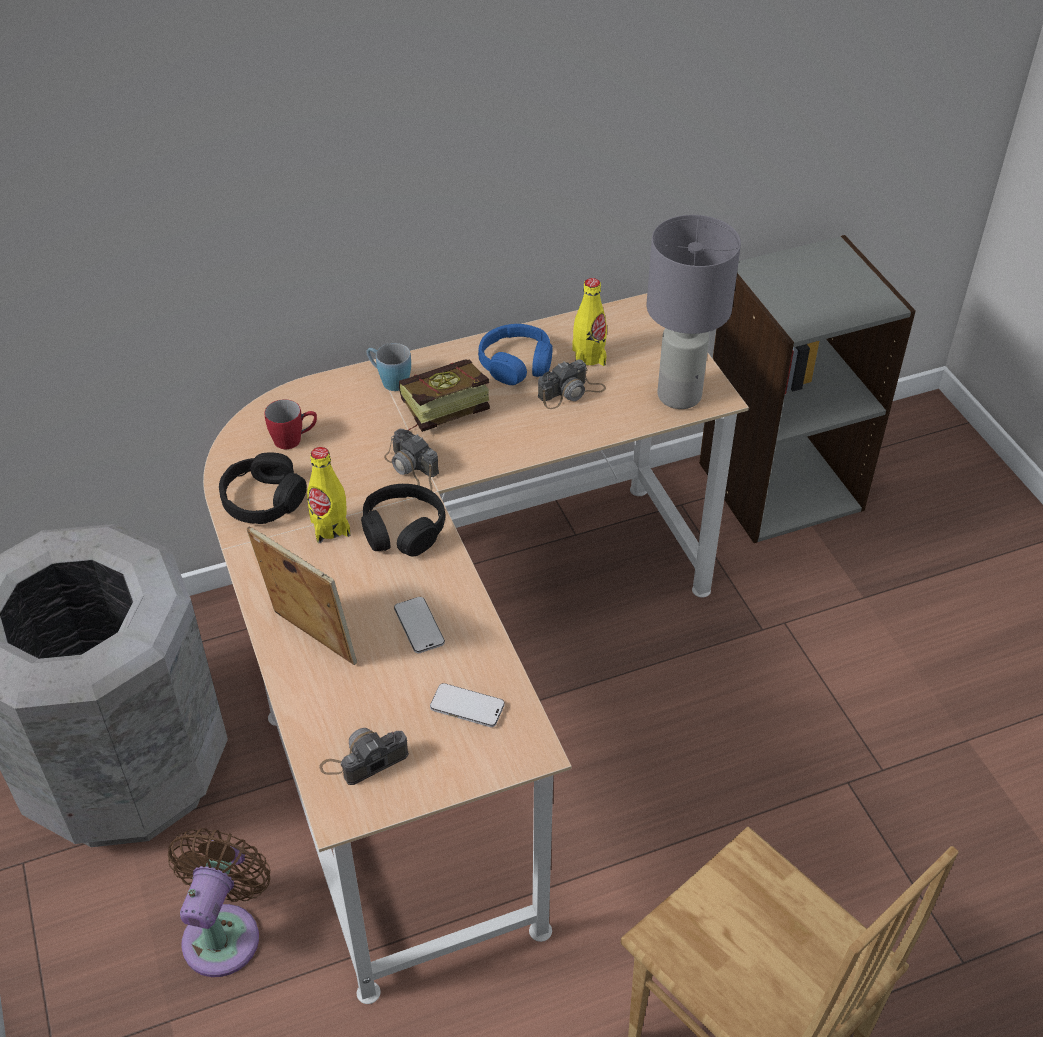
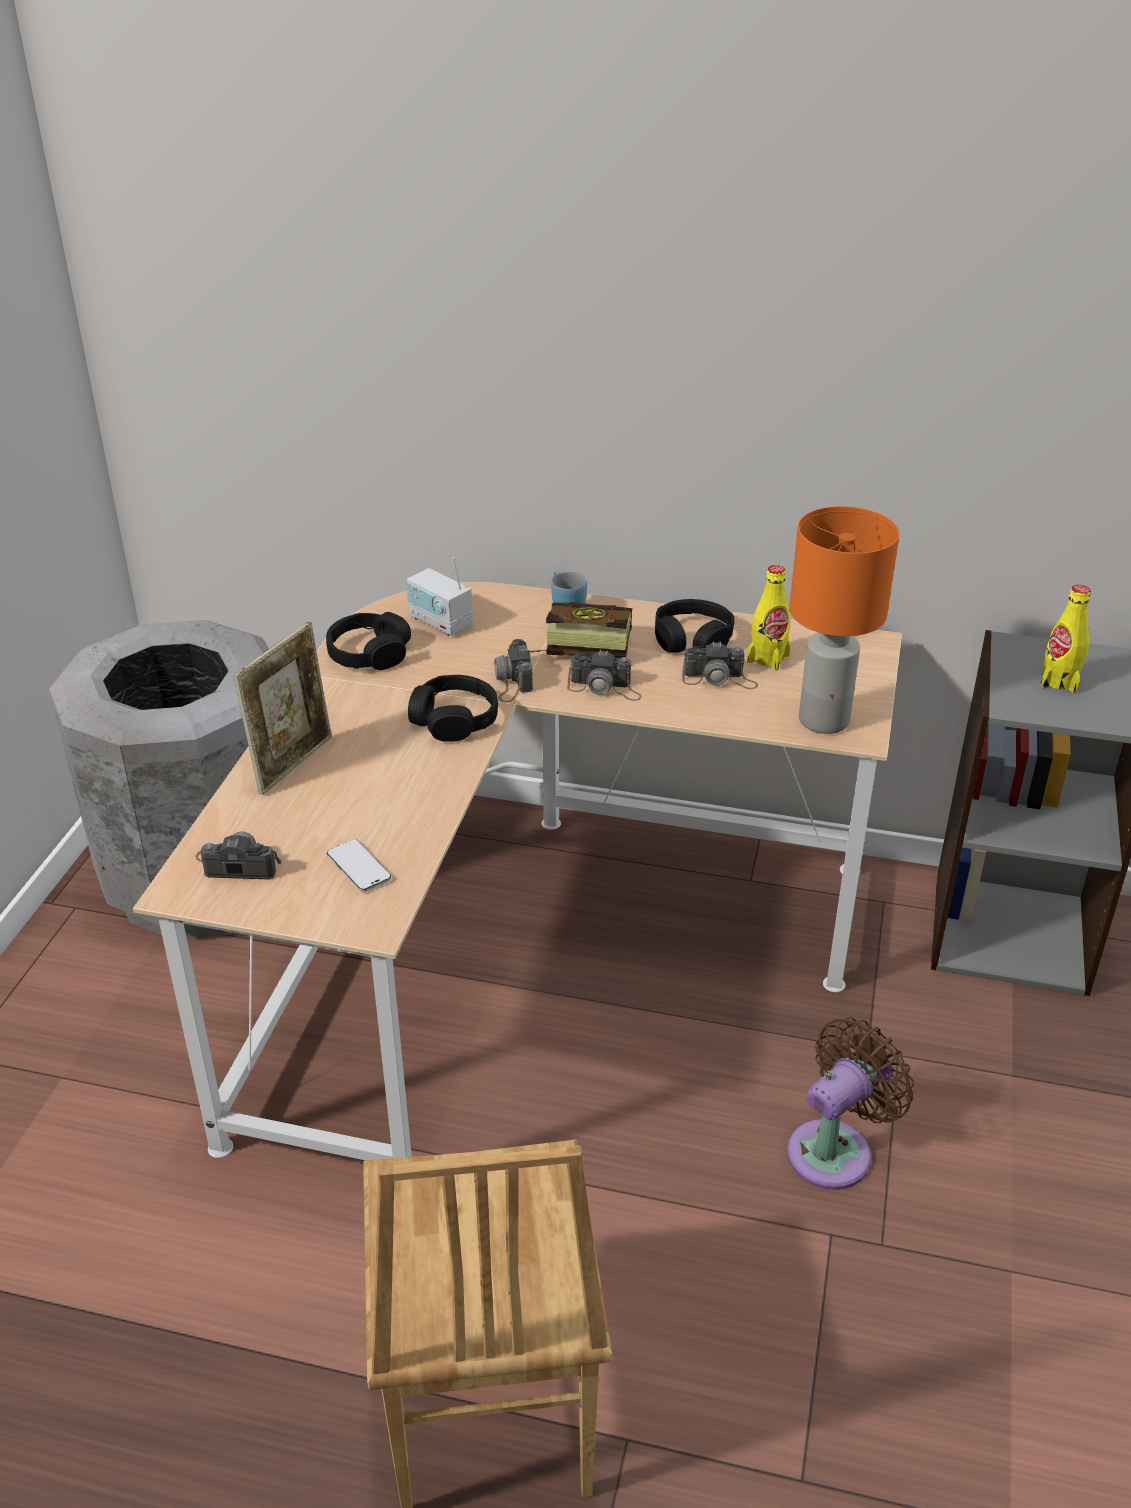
camera: 35 degrees right, 10 degrees down
brown fan [168,828,270,977] -> brown fan moved to [787,1017,914,1190]
picture frame [247,526,357,665] -> picture frame turned 45 degrees clockwise [233,622,332,795]
red mug [265,400,317,449] -> radio [407,557,473,636]
yellow bottle [307,447,351,543] -> yellow bottle moved to [1041,585,1091,693]
phone [394,597,445,653] -> none
blue headphones [478,324,553,385] -> black headphones [655,599,734,653]
grey table lamp [647,215,741,409] -> orange table lamp [789,506,899,734]
none -> camera [567,650,642,701]

